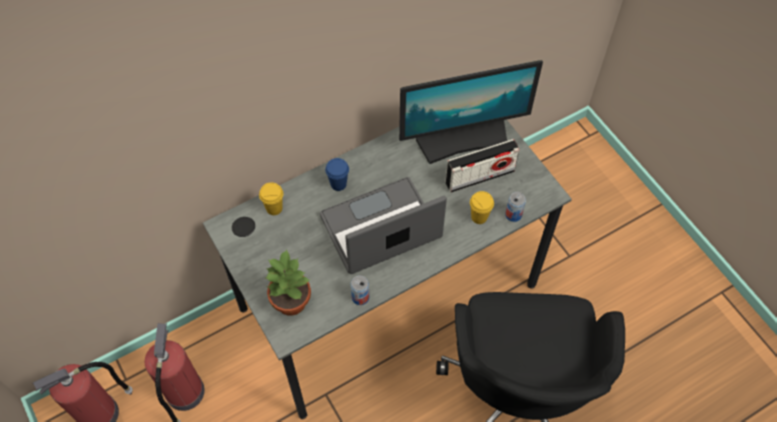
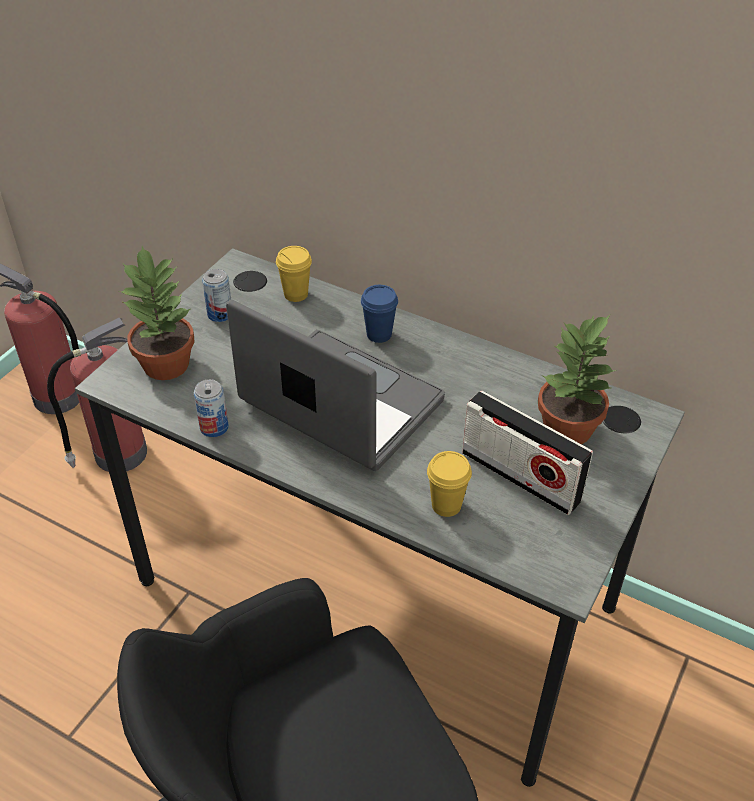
camera: 60 degrees right, 15 degrees down
monitor [399,60,543,164] -> potted plant [538,315,616,444]
can [505,192,526,222] -> can moved to [202,269,231,322]

